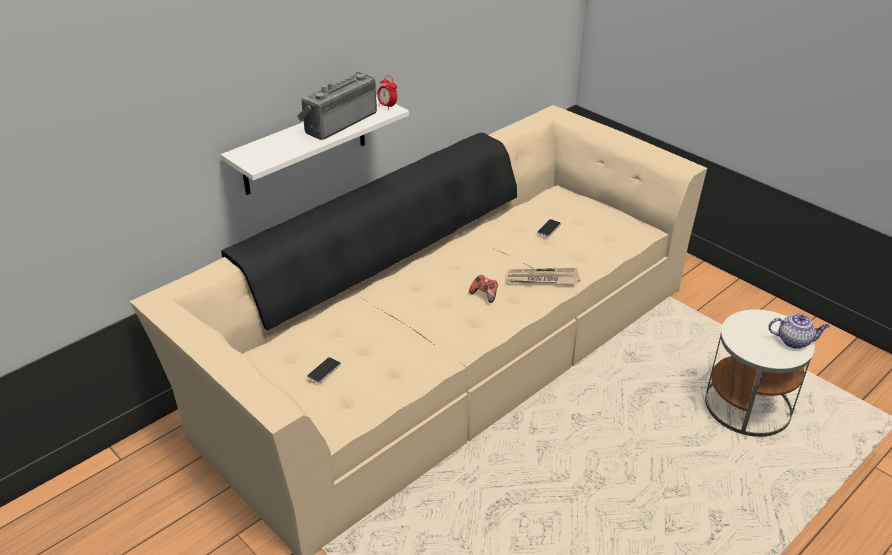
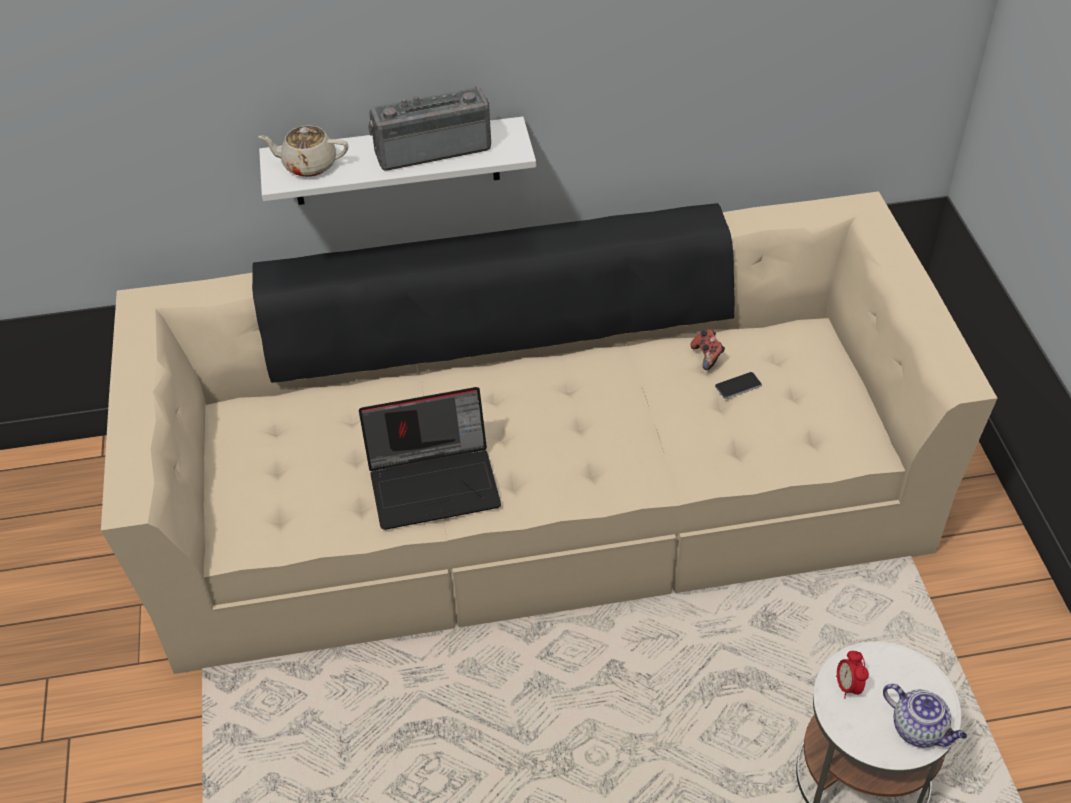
camera: 35 degrees right, 10 degrees up
phone [307,357,341,383] -> none
alarm clock [377,75,397,111] -> alarm clock moved to [836,651,869,699]
game controller [469,275,498,303] -> game controller moved to [690,329,725,370]
newspaper [508,268,580,283] -> none
none -> beige teapot [258,125,348,177]
none -> laptop [359,387,501,530]

